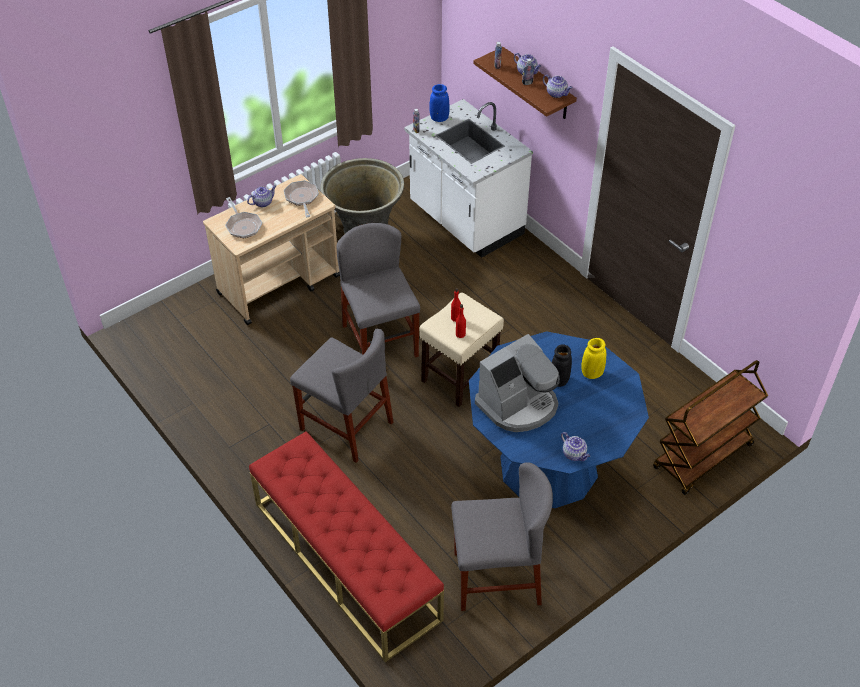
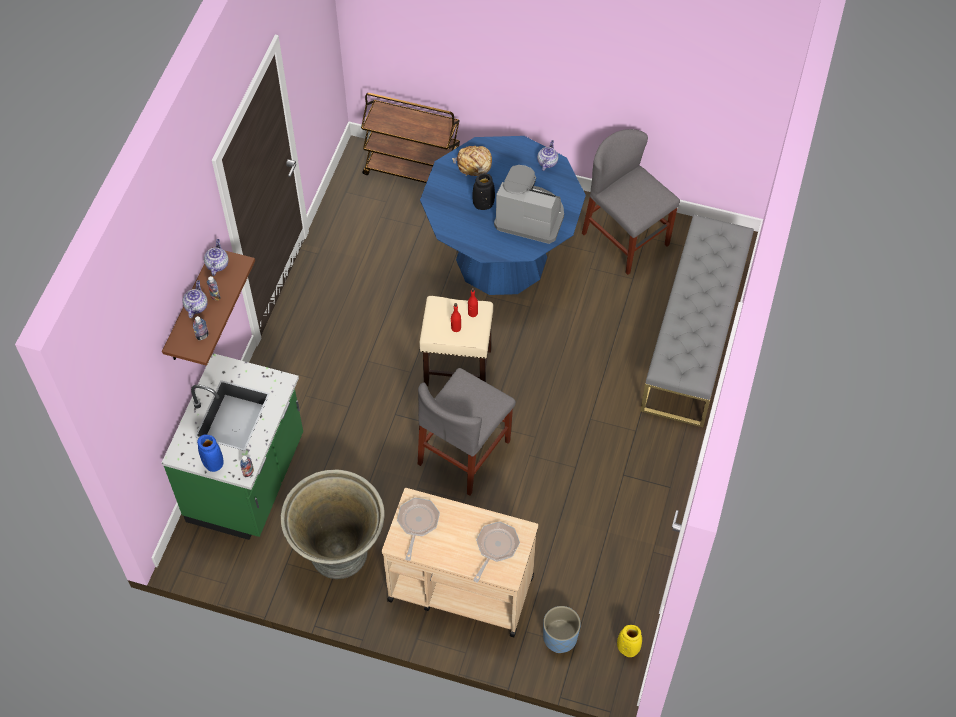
camera: 125 degrees left, 10 degrees up
teapot [247,185,276,207] -> none
red bench [249,431,444,662] -> grey bench [640,215,754,427]
frying pan [284,180,319,217] -> frying pan turned 150 degrees clockwise [397,497,440,561]
grey chair [290,328,393,463] -> none
white counter [404,99,533,258] -> green counter [162,353,303,540]
yellow vase [581,338,606,379] -> yellow vase moved to [617,625,642,657]
none -> bread [452,146,492,176]
none -> blue planter [543,606,581,653]

